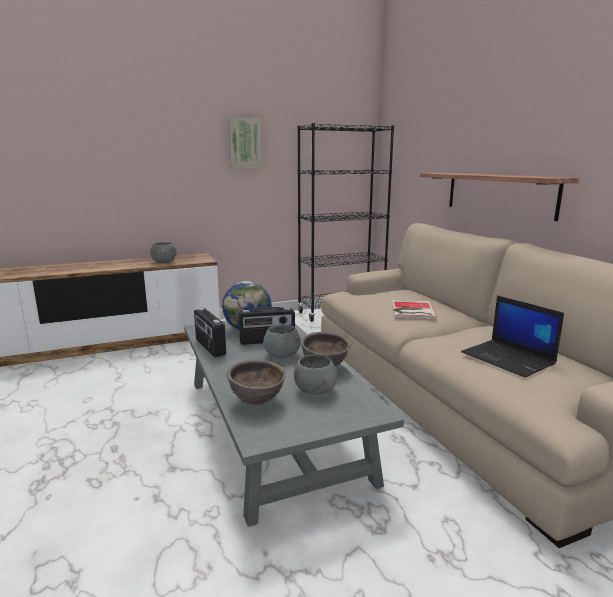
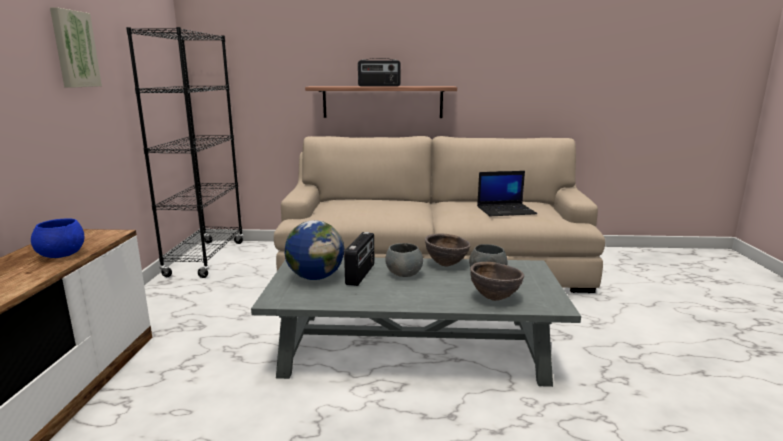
camera: 65 degrees left, 0 degrees up
grey bowl [150,242,177,263] -> blue bowl [31,219,84,258]
radio [194,308,226,358] -> radio moved to [358,58,401,86]
book [392,300,437,318] -> none

